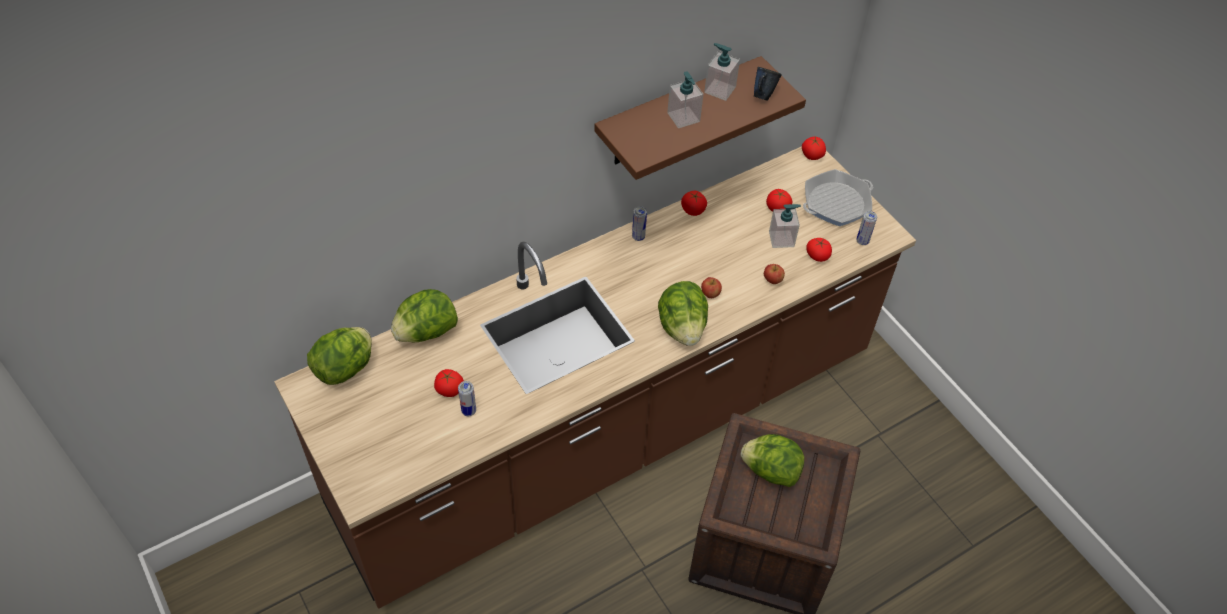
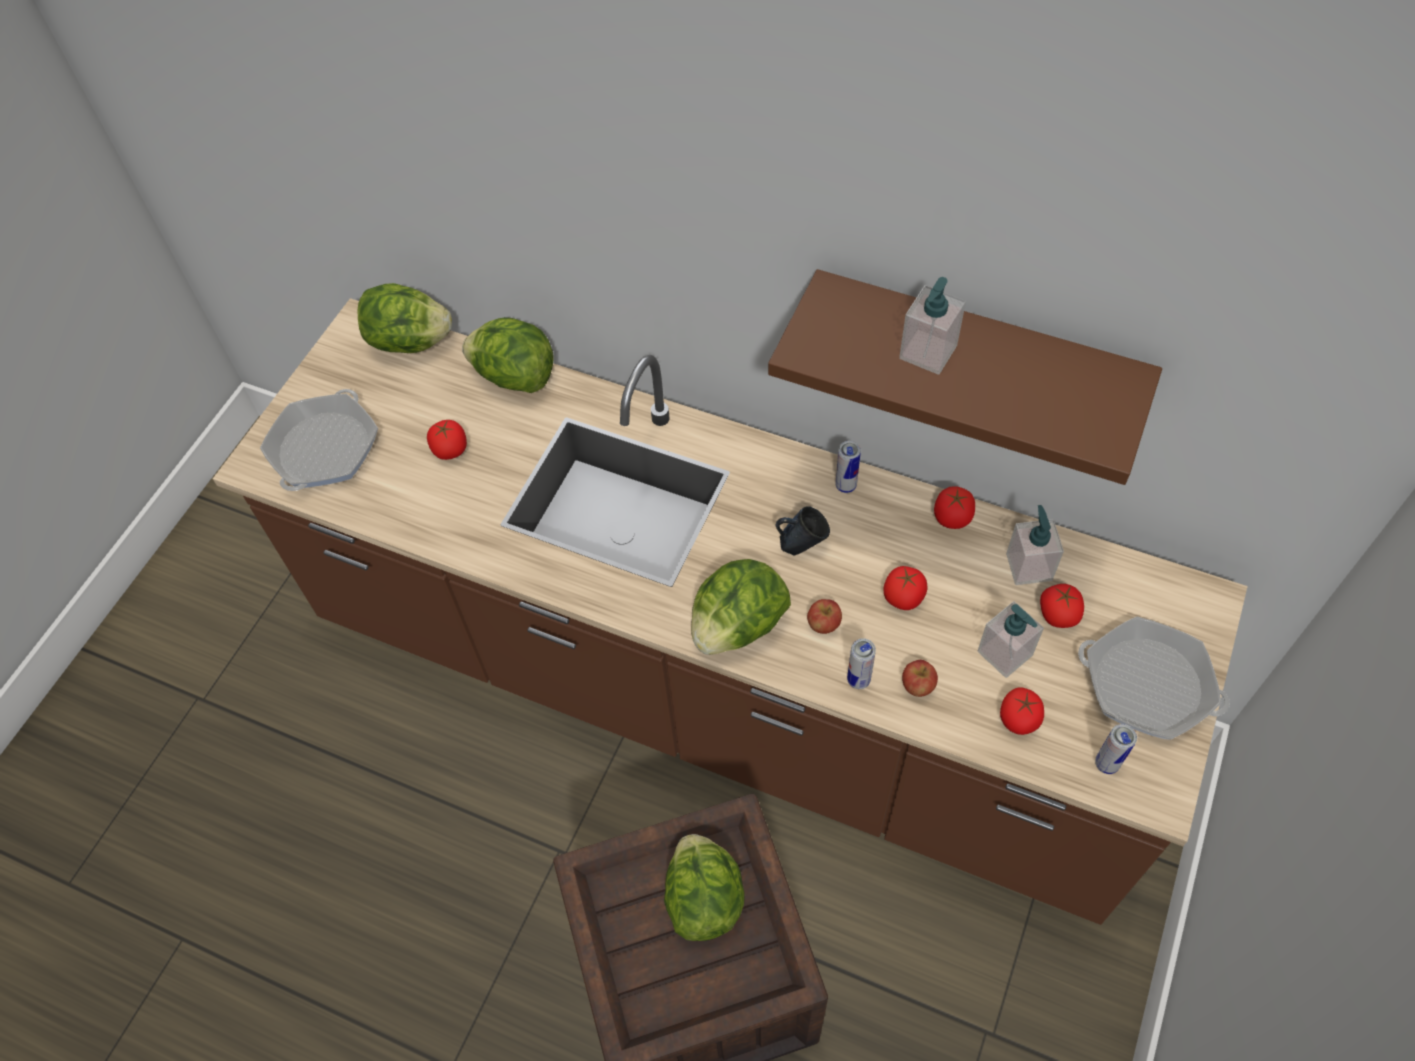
camera: 60 degrees right, 5 degrees up
can [458,381,476,416] -> can moved to [847,638,876,689]
soap dispenser [704,43,740,101] -> soap dispenser moved to [1006,505,1064,585]
blue mug [754,67,782,100] -> blue mug moved to [776,506,830,556]
tomato [802,136,826,160] -> tomato moved to [884,566,927,610]
none -> frying pan [260,389,378,491]

